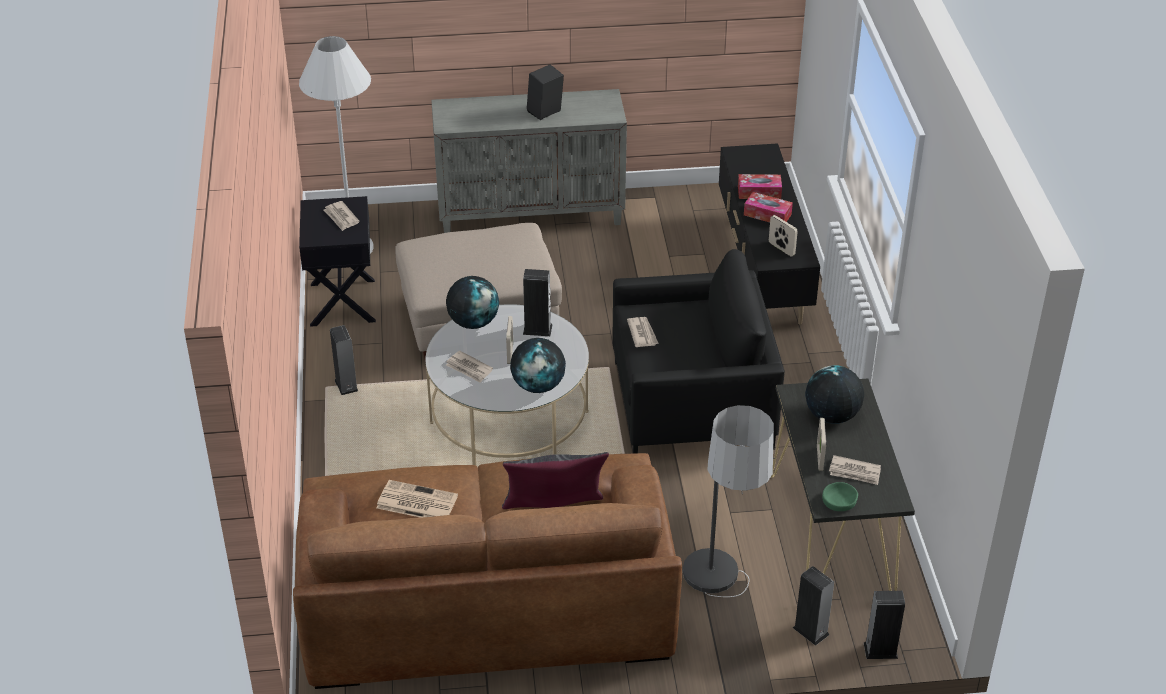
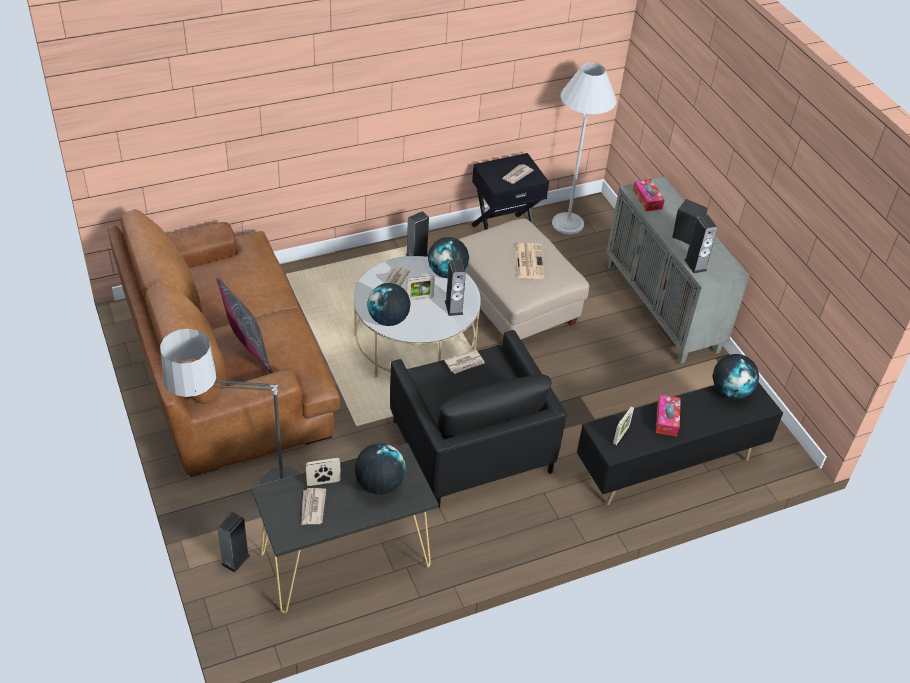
camera: 70 degrees right, 5 degrees up
newspaper [376,480,458,518] -> newspaper moved to [515,243,544,279]
tissue box [738,174,782,199] -> tissue box moved to [633,179,665,211]
green bowl [822,482,858,511] -> none
speaker [864,591,905,659] -> speaker moved to [684,215,718,273]
none -> globe [713,354,759,399]

